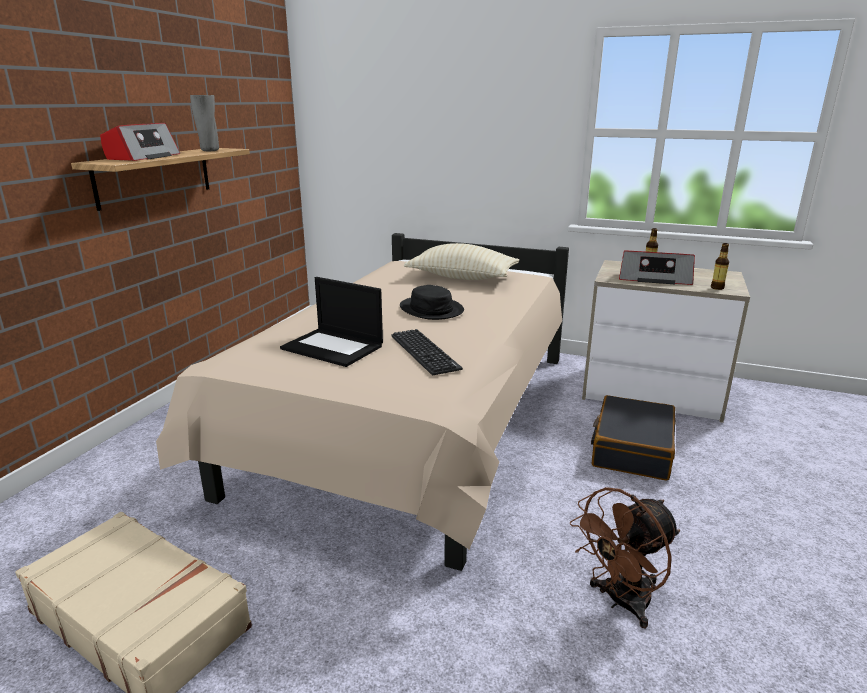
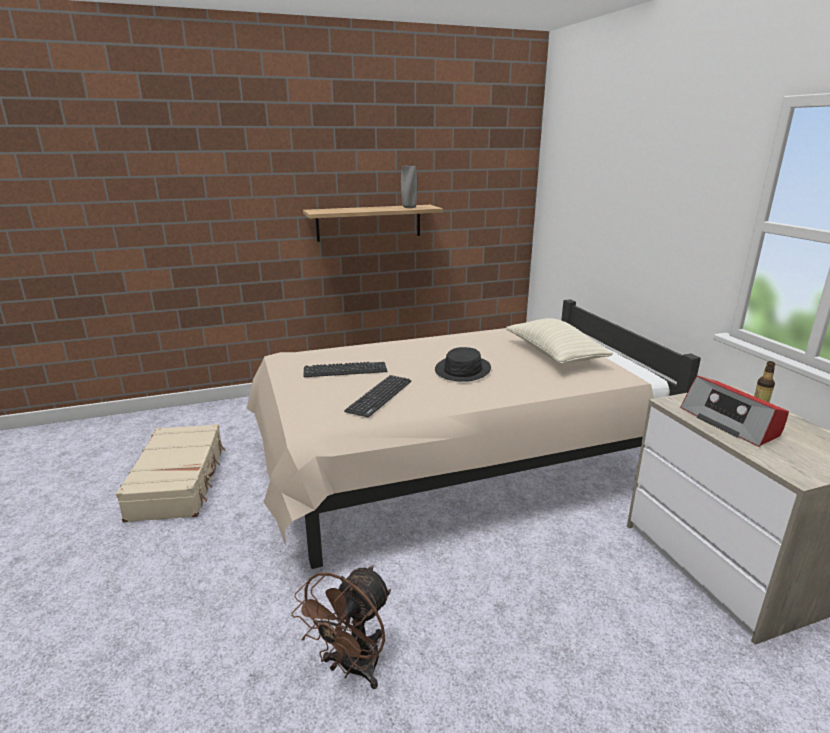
camera: 50 degrees right, 0 degrees up
radio [100,123,180,161] -> none
laptop [280,277,383,367] -> keyboard [303,362,387,377]
brown fan [570,487,680,629] -> brown fan turned 75 degrees counterclockwise [291,566,391,689]
black suitcase [591,395,676,481] -> none
bottle [711,243,729,290] -> none

